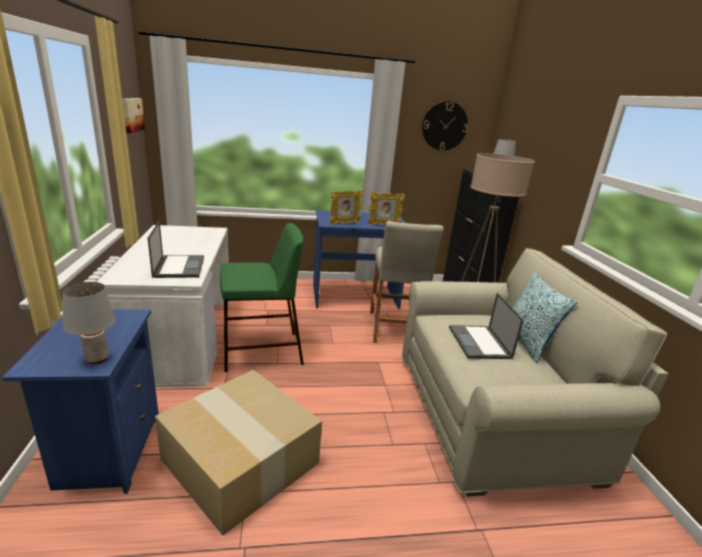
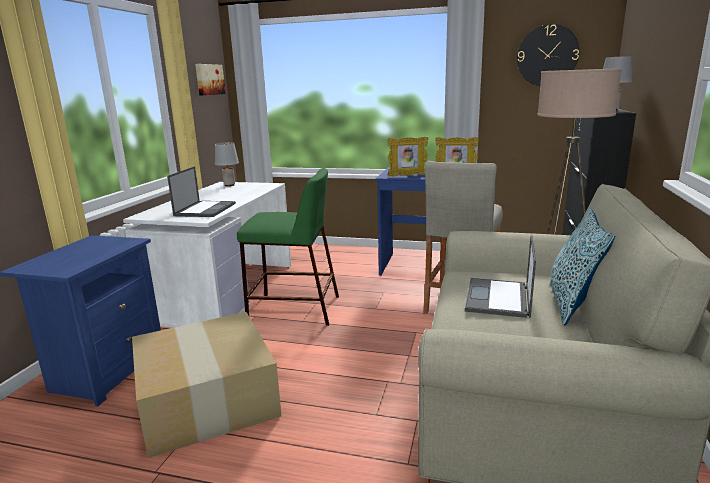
camera: 25 degrees right, 5 degrees down
grey table lamp [62,282,116,364] -> grey table lamp moved to [215,142,239,186]

